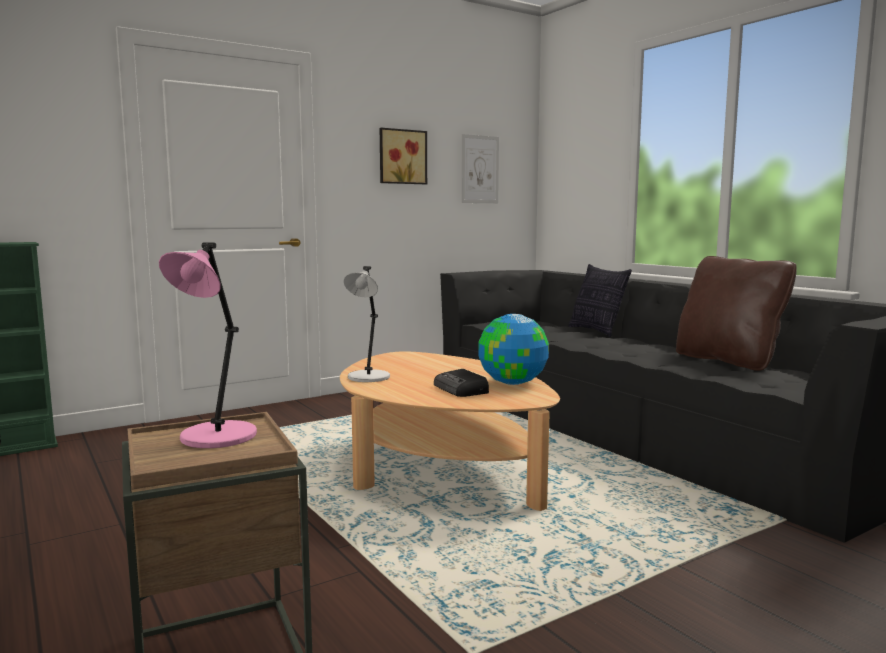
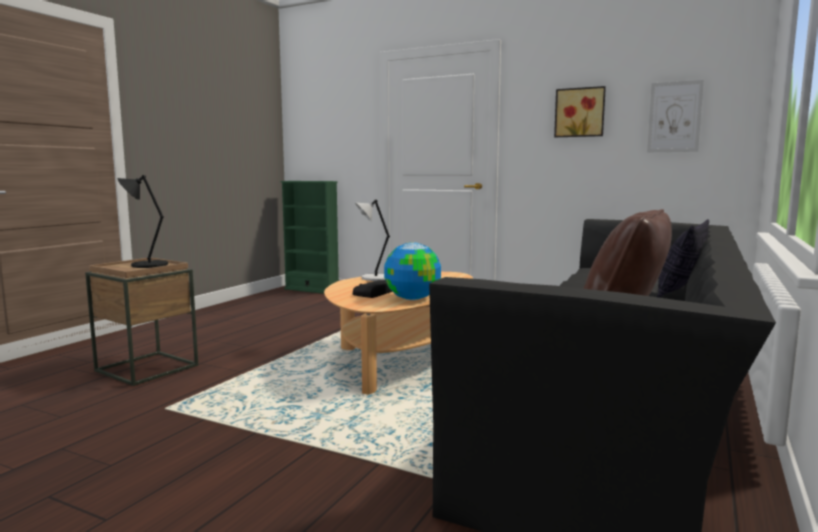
camera: 60 degrees right, 0 degrees up
pink table lamp [159,242,257,448] -> black table lamp [118,175,168,268]

